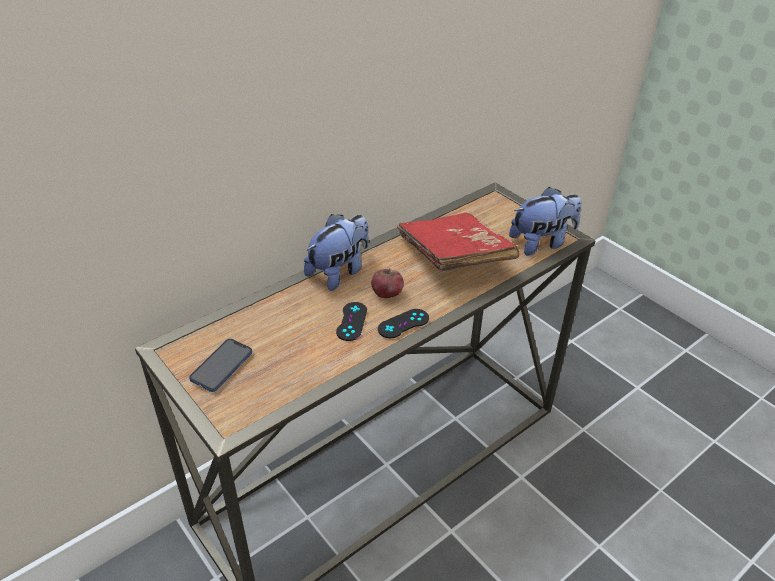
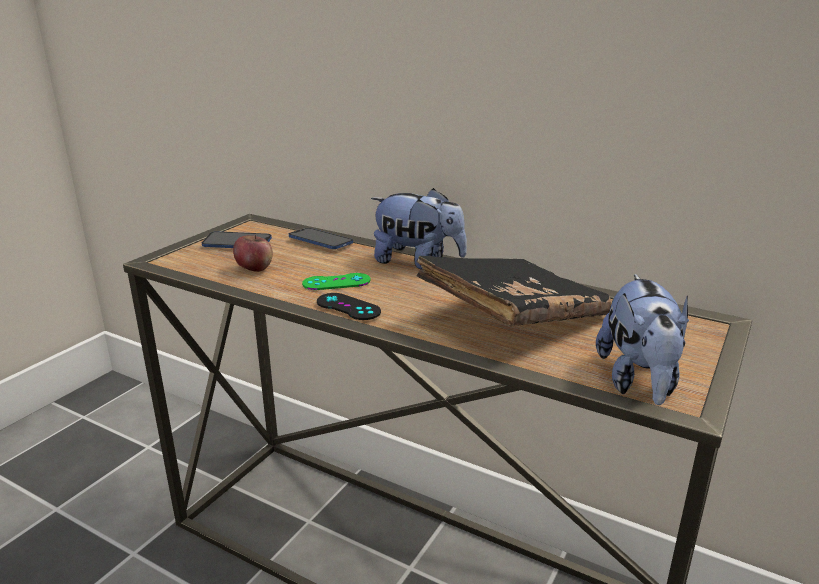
camera: 70 degrees right, 15 degrees down
black game controller [336,302,367,341] -> green game controller [302,273,370,290]
apple [371,268,404,298] -> apple moved to [233,234,273,272]
red book [397,213,519,271] -> black book [416,256,611,326]
plush toy [509,187,582,256] -> plush toy turned 45 degrees clockwise [596,274,689,405]
none -> phone [289,228,353,249]

